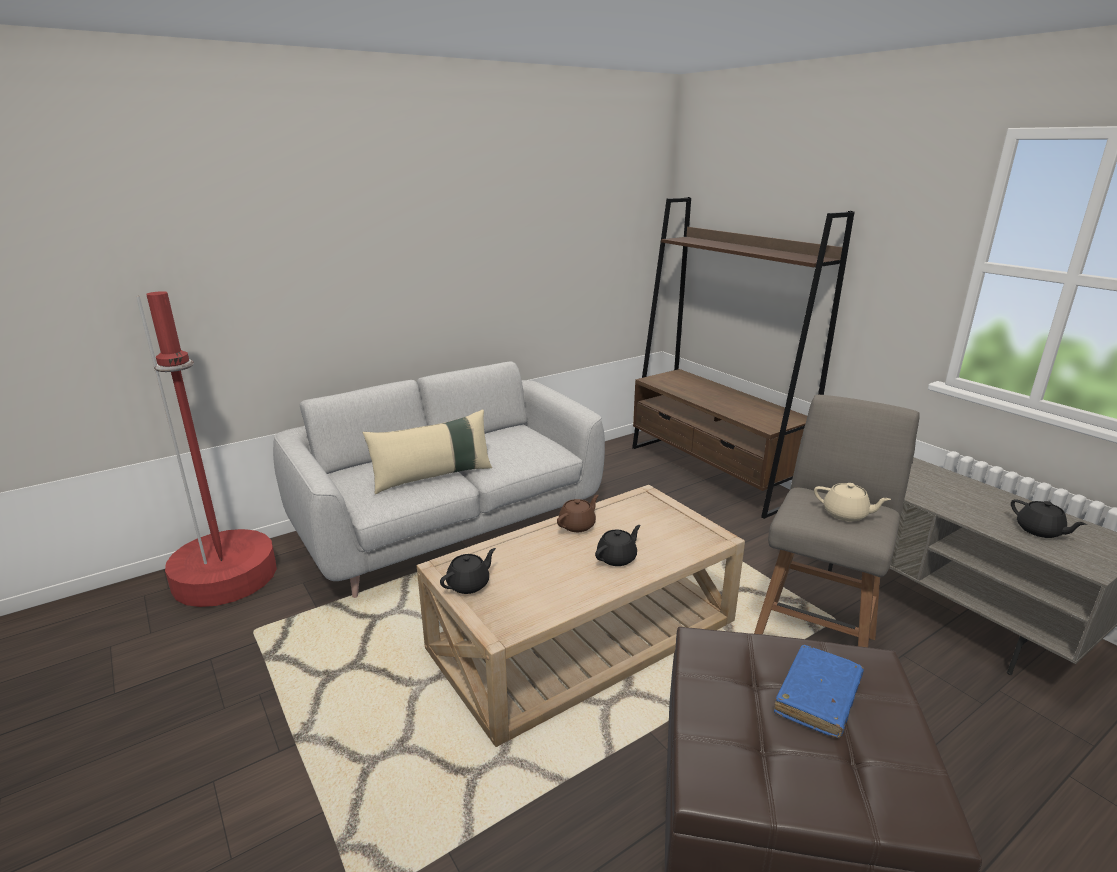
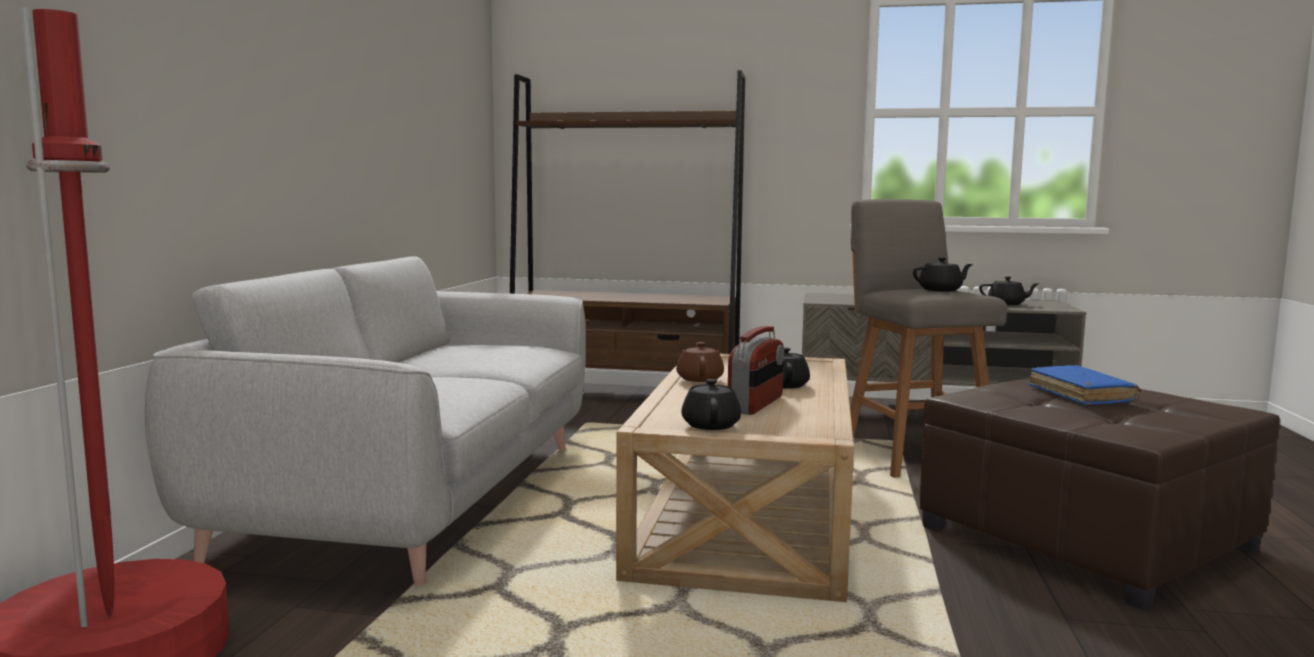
camera: 45 degrees left, 15 degrees down
beige pillow [363,410,492,494] -> none
beige teapot [814,483,891,522] -> black teapot [913,257,973,291]
none -> radio [728,326,784,415]

